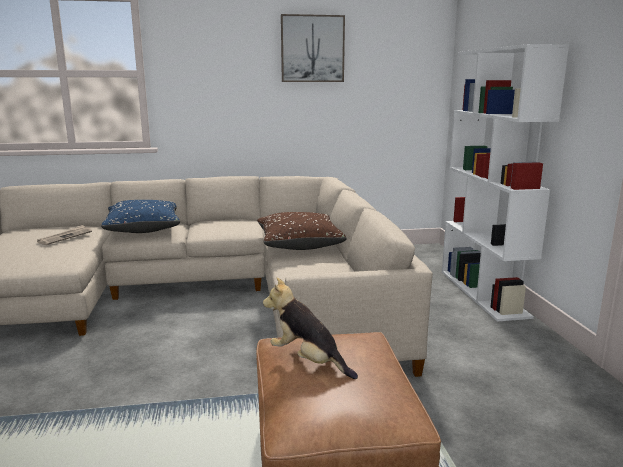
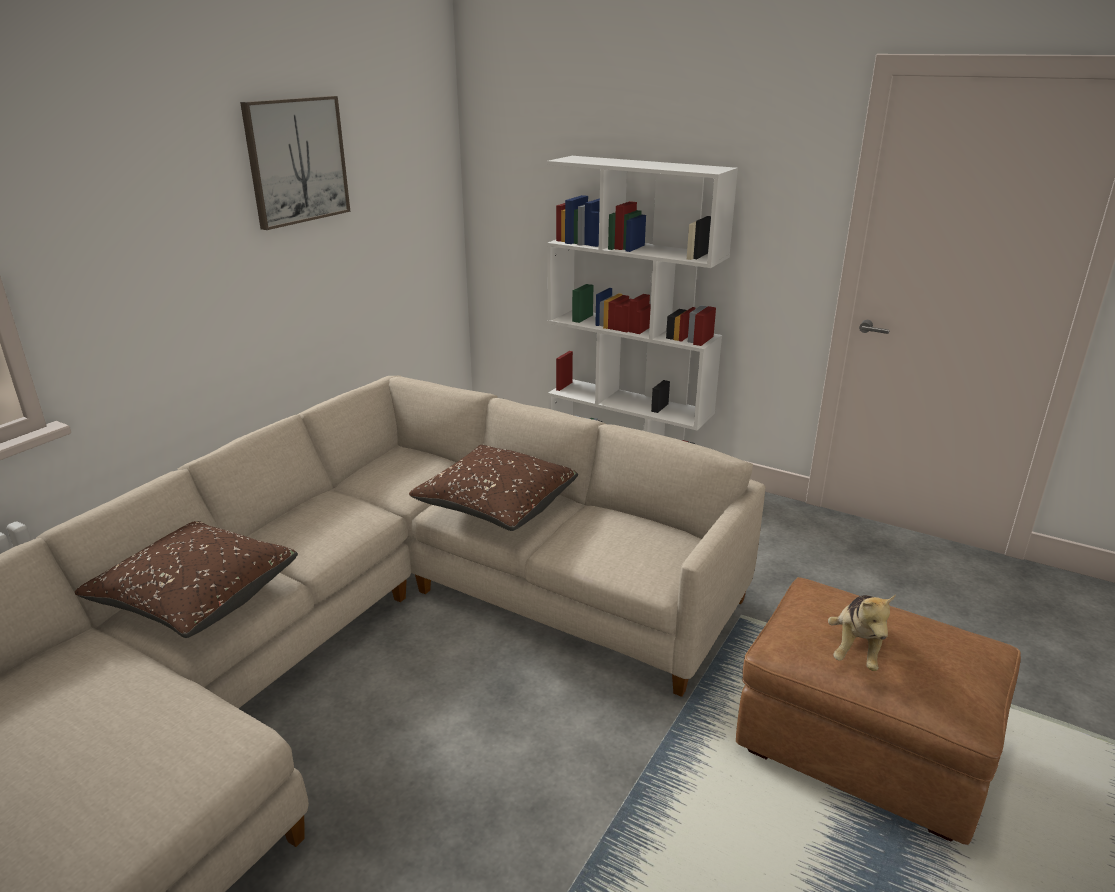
camera: 50 degrees left, 10 degrees up
newspaper [37,225,92,245] -> none
blue pillow [101,200,180,233] -> brown pillow [75,521,298,638]
plush toy [263,277,358,379] -> plush toy turned 60 degrees counterclockwise [828,594,896,671]

